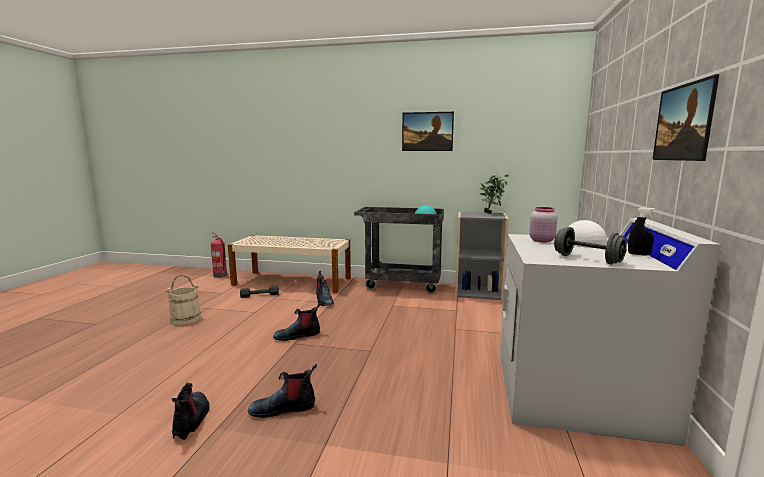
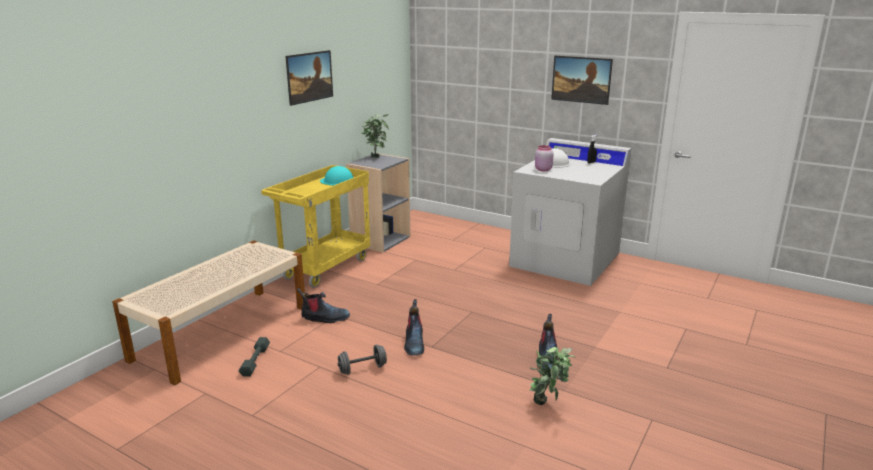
camera: 70 degrees left, 10 degrees up
beige bucket [166,274,201,325] -> none
boot [172,383,210,440] -> potted plant [530,347,576,405]
fire extinguisher [211,233,227,278] -> none
grey cart [354,207,444,294] -> yellow cart [261,165,370,288]
grey dumbbell [554,227,627,265] -> grey dumbbell moved to [338,344,387,375]

